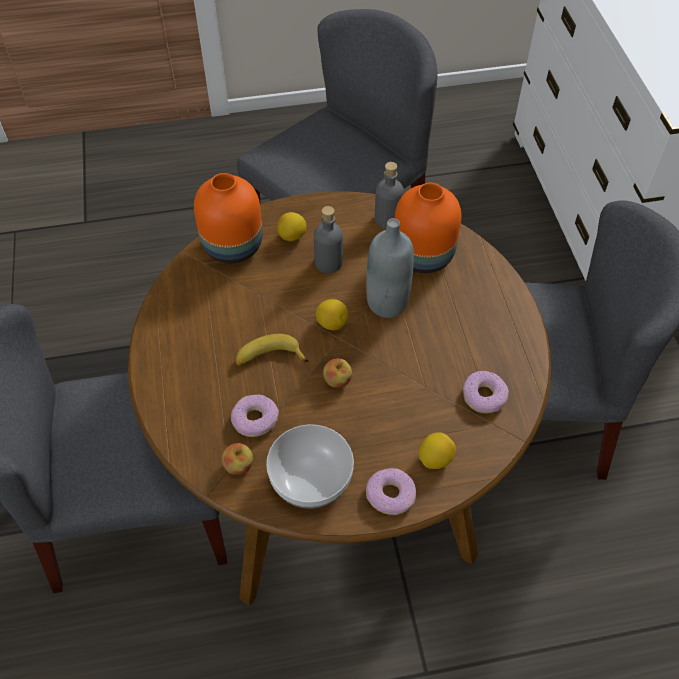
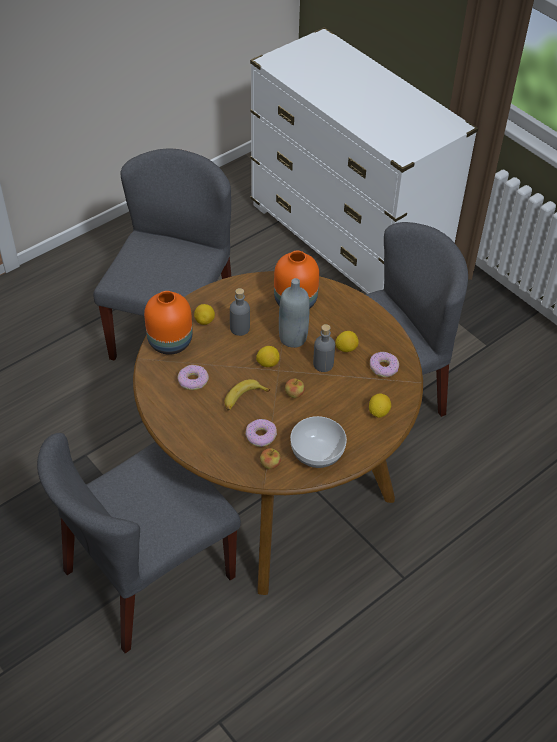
camera: 30 degrees left, 5 degrees down
donut [366,468,416,515] -> donut moved to [177,365,209,390]
grey bottle [375,162,404,229] -> grey bottle moved to [313,324,335,372]
none -> lemon [335,331,359,352]

